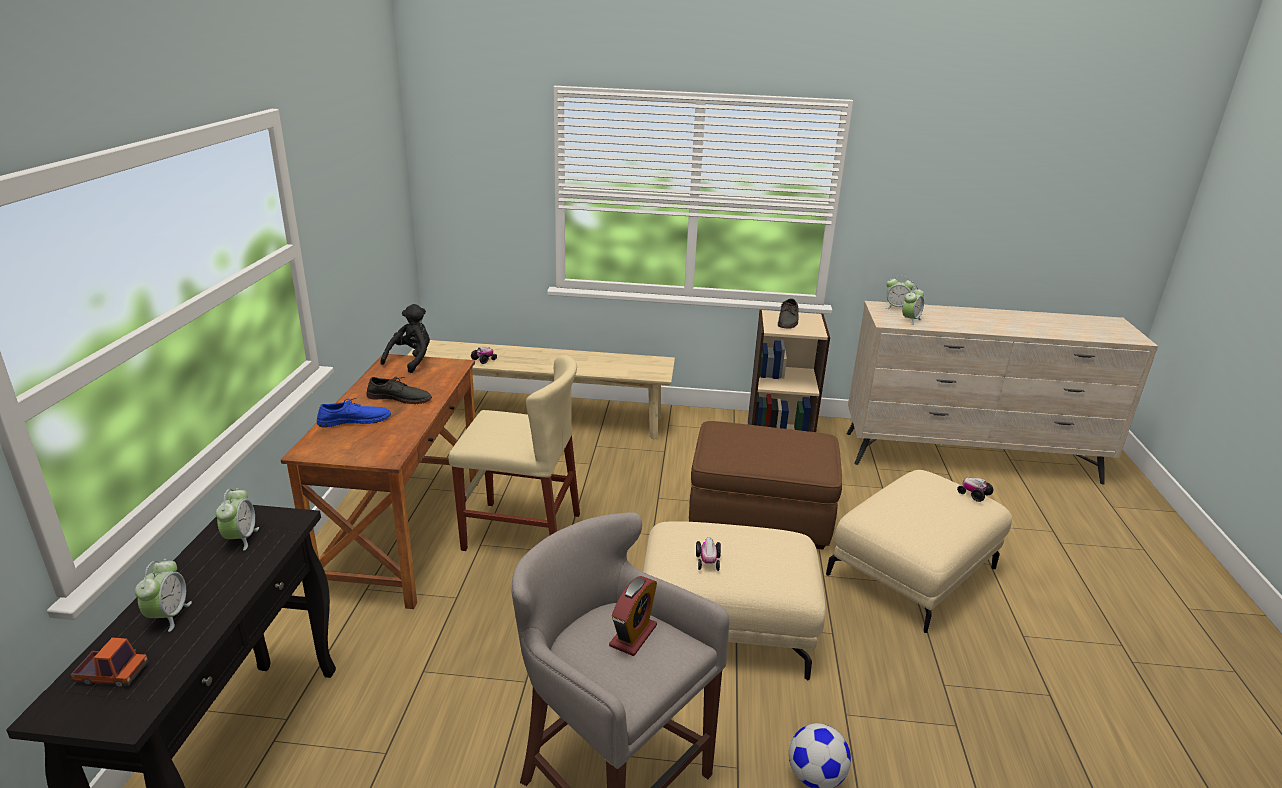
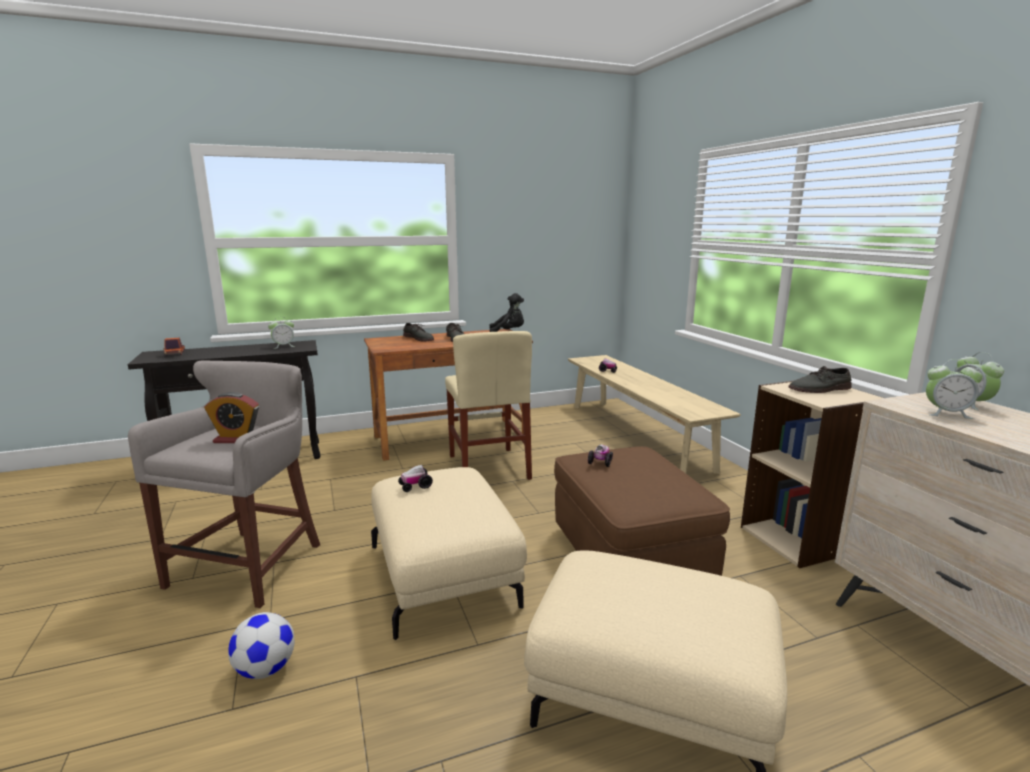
camera: 65 degrees right, 10 degrees down
alarm clock [135,559,192,632] -> none
blue shoe [317,398,391,428] -> grey shoe [403,323,434,342]
toy car [957,478,993,502] -> toy car moved to [588,444,613,467]

